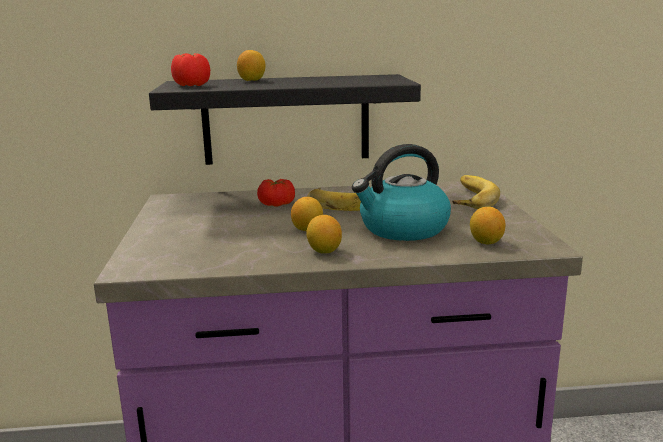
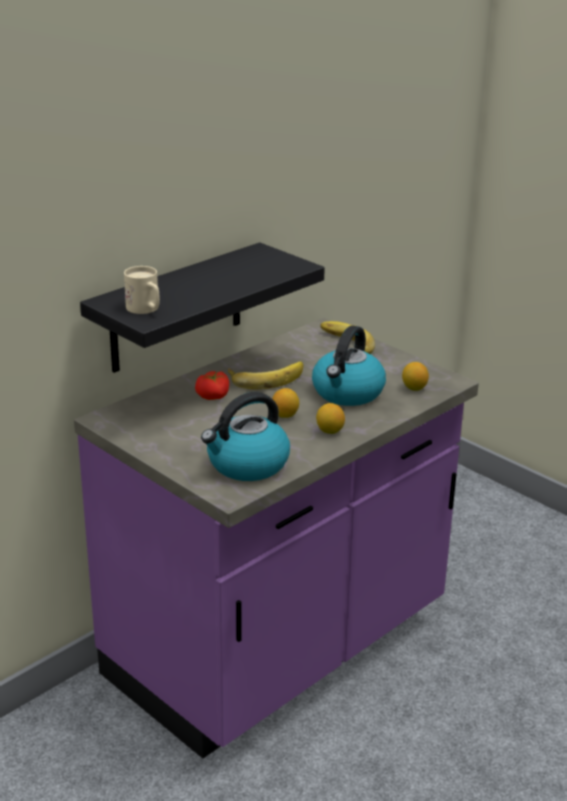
camera: 40 degrees left, 10 degrees up
tomato [171,53,210,86] -> beige mug [124,266,160,314]
lemon [237,50,266,81] -> none
none -> kettle [201,392,290,481]

